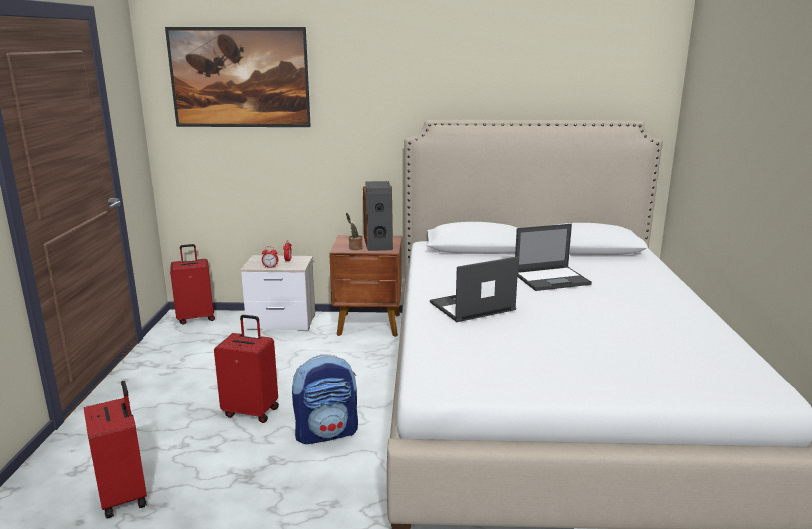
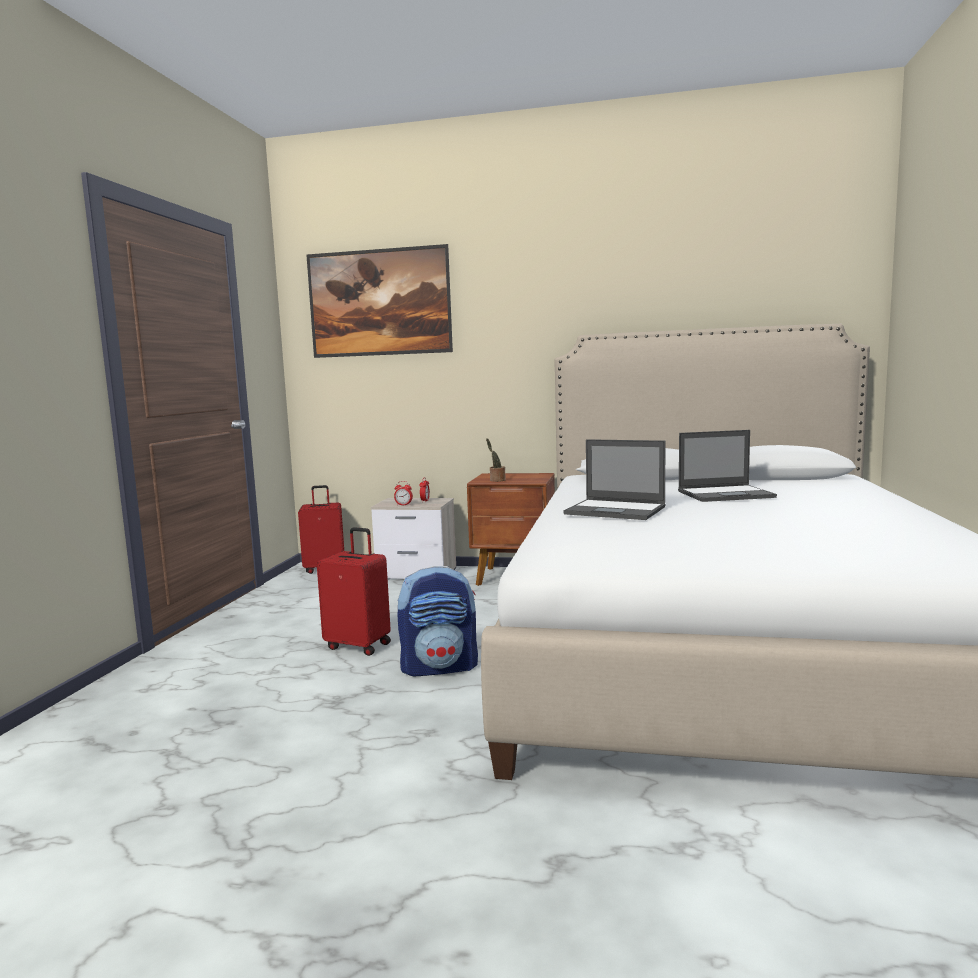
camera: 10 degrees right, 10 degrees down
red suitcase [84,381,147,518] -> none
speaker [363,181,393,251] -> none
laptop [430,256,519,322] -> laptop turned 135 degrees counterclockwise [563,439,666,520]

